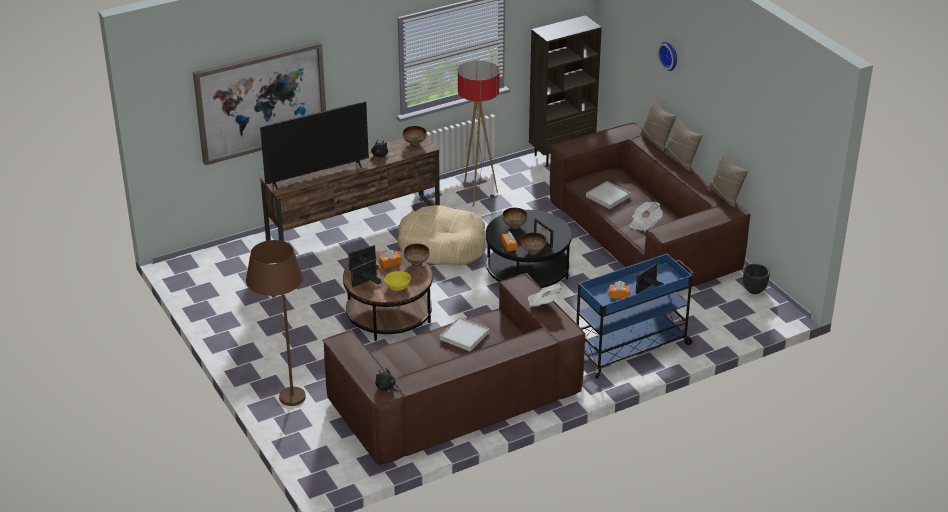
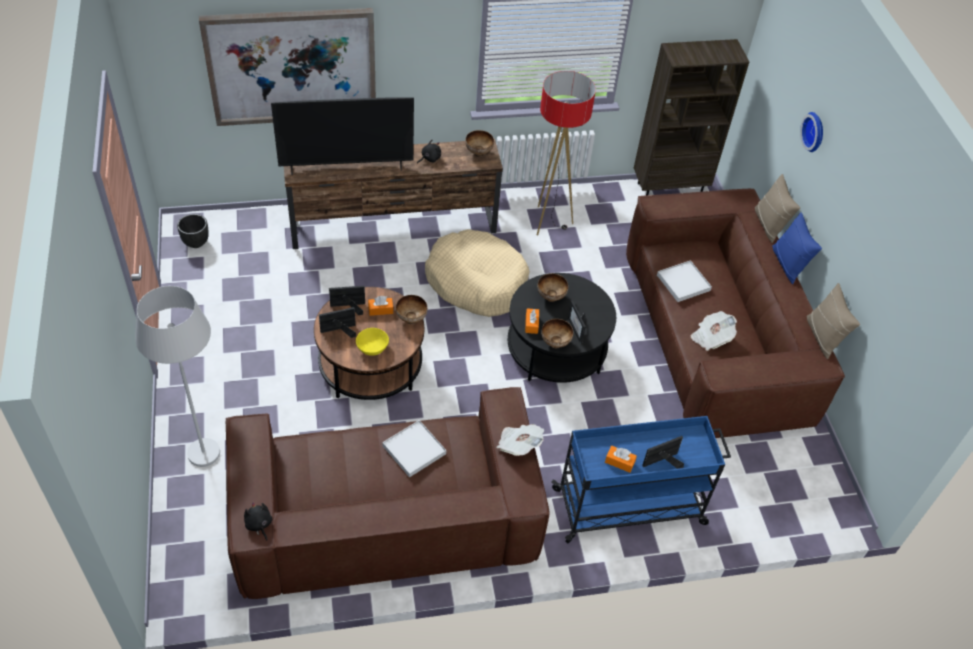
camera: 15 degrees right, 15 degrees up
brown floor lamp [246,240,306,406] -> white floor lamp [135,286,220,467]
beige pillow [664,118,703,172] -> blue pillow [772,212,822,284]
black planter [743,264,770,294] -> black planter moved to [177,214,209,248]

